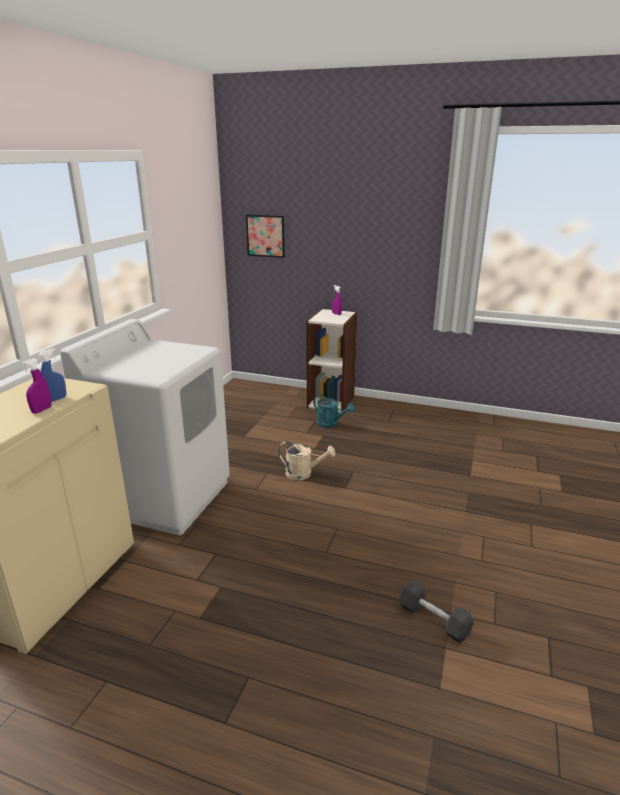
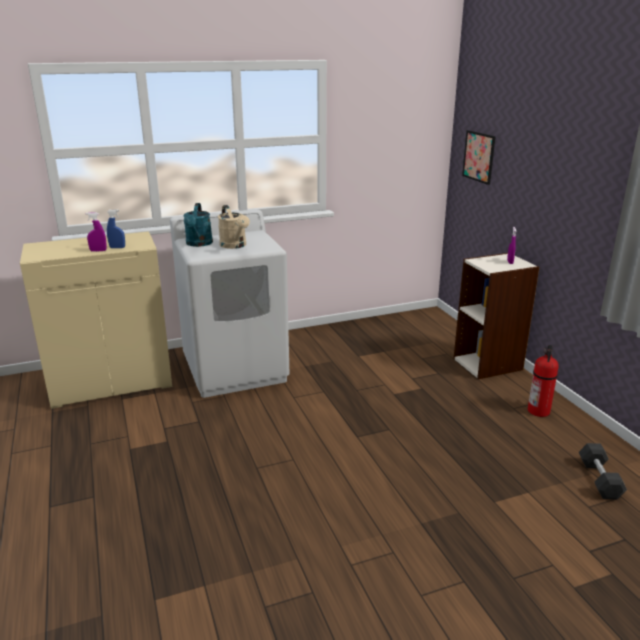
camera: 50 degrees right, 0 degrees up
beige watering can [278,441,335,480] -> beige watering can moved to [218,205,250,249]
turquoise watering can [313,394,355,428] -> turquoise watering can moved to [183,203,213,247]
black dumbbell [399,580,474,643] -> black dumbbell moved to [578,443,627,500]
none -> fire extinguisher [528,345,559,417]

